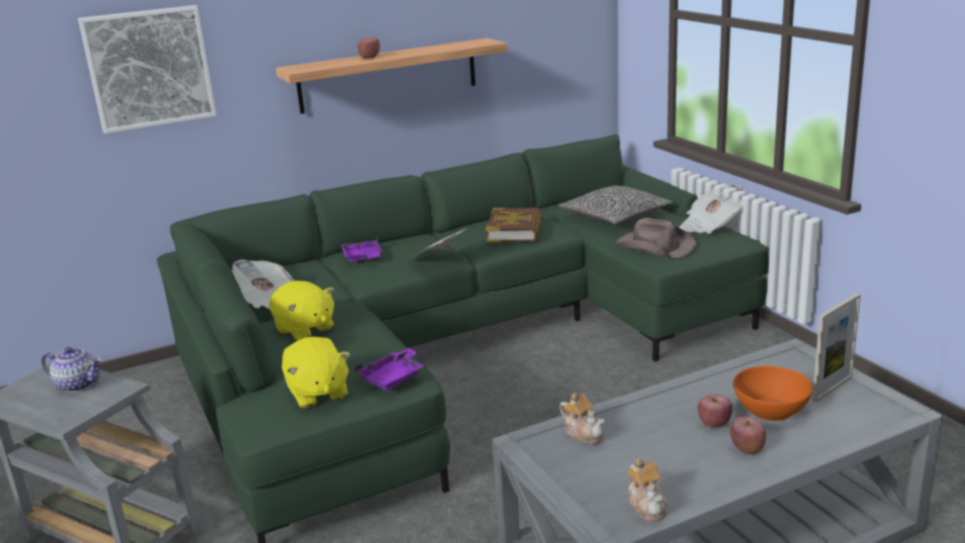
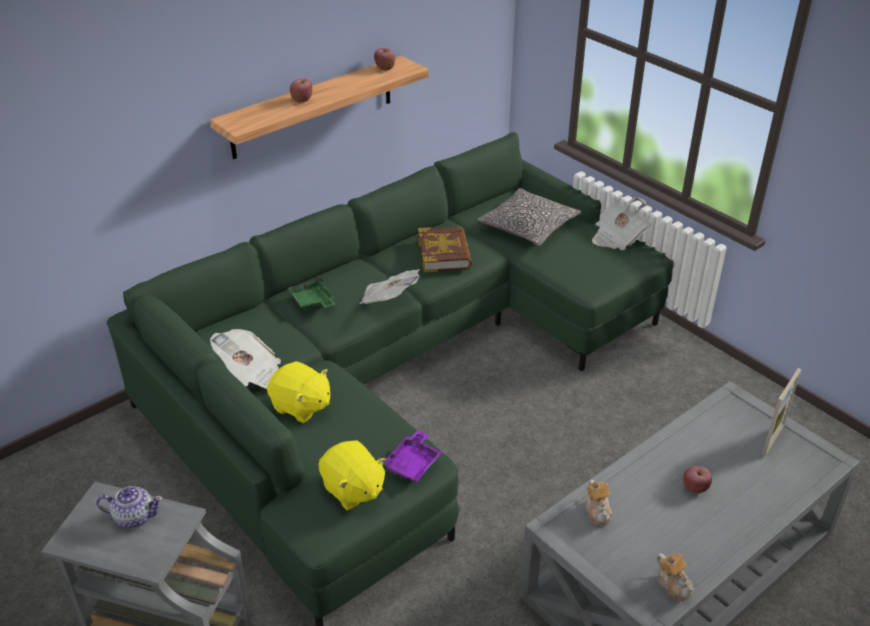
camera: 15 degrees left, 15 degrees up
picture [78,5,217,134] -> none
purple tray [341,237,382,262] -> green tray [288,277,335,310]
teapot [560,392,605,445] -> teapot turned 45 degrees clockwise [585,480,612,525]
brown hat [616,218,696,259] -> none
apple [730,416,766,454] -> apple moved to [374,48,395,71]
orange bowl [733,366,813,421] -> none

